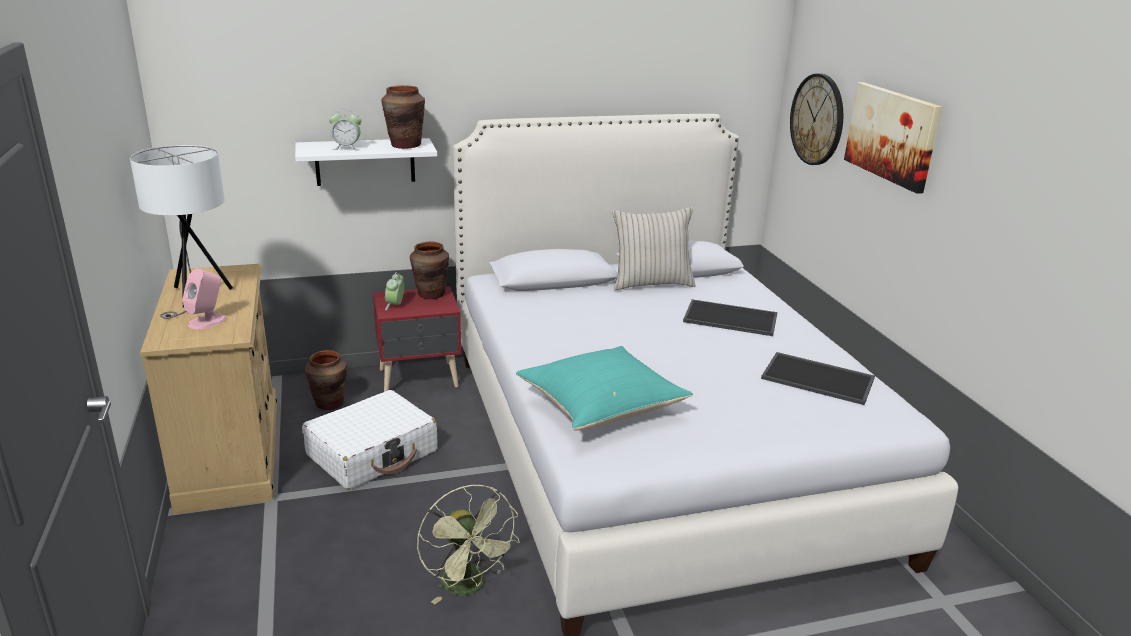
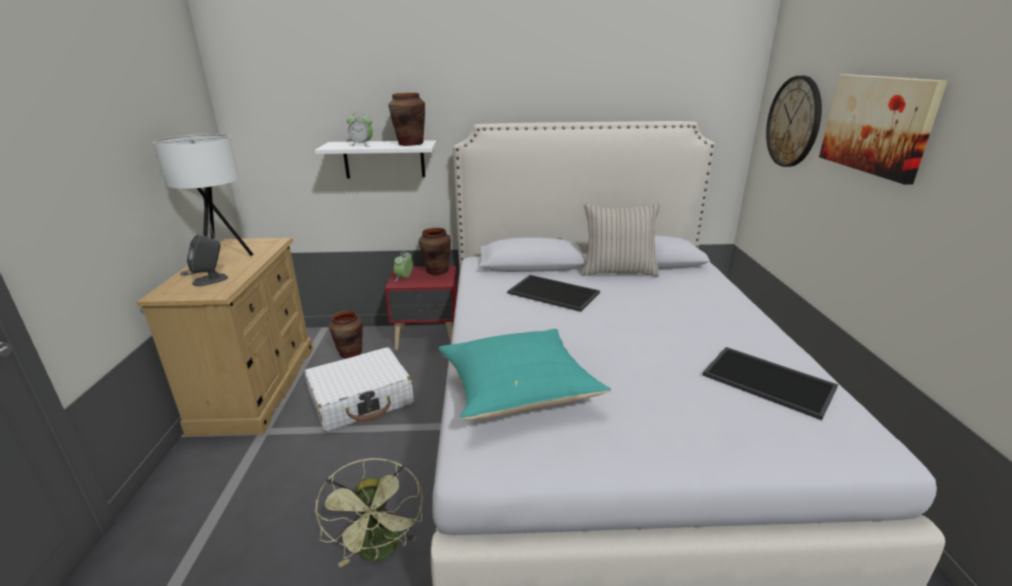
camera: 15 degrees right, 0 degrees up
pink speaker [182,268,227,330] -> grey speaker [187,234,228,286]
tray [683,299,778,336] -> tray moved to [507,275,600,312]

